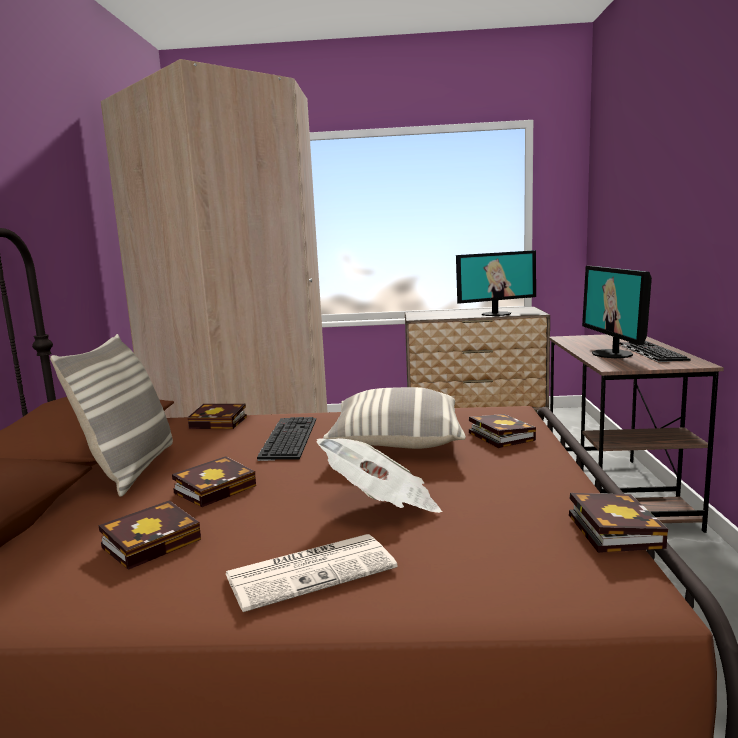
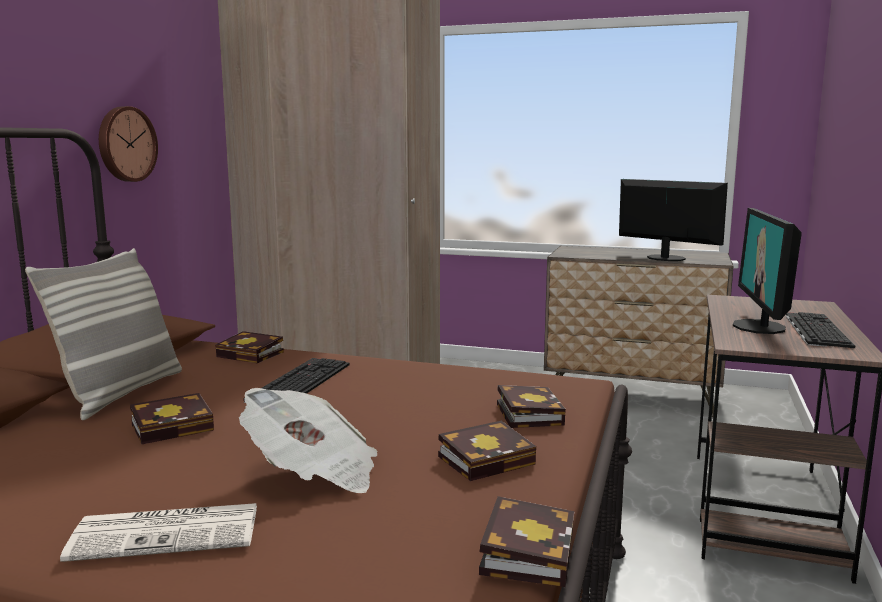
camera: 15 degrees right, 0 degrees up
book [99,500,201,570] -> book moved to [438,421,536,481]
pillow [323,387,466,449] -> none
monitor [456,250,536,316] -> monitor turned 135 degrees counterclockwise [619,179,728,261]
none -> wall clock [99,106,158,182]

